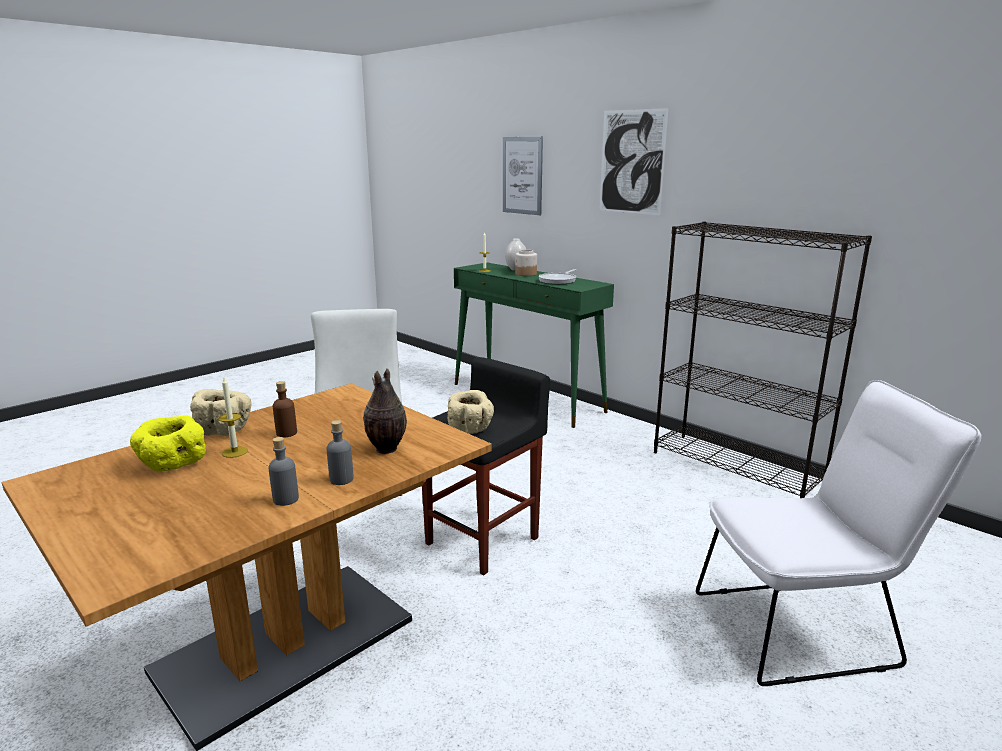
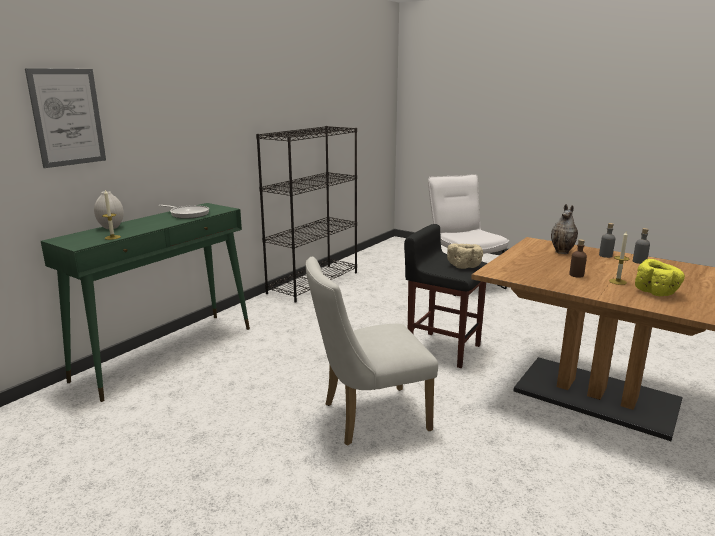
camera: 100 degrees left, 0 degrees up
beige bowl [190,389,251,436] -> none
jar [515,249,537,276] -> none
picture [600,108,668,215] -> none

